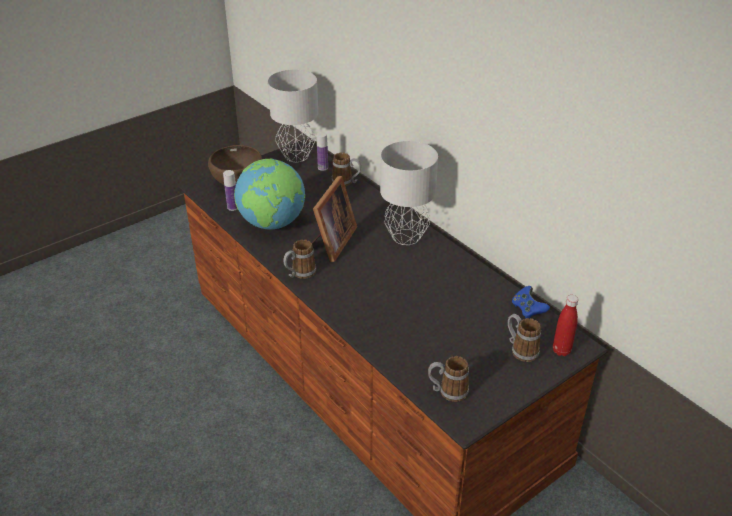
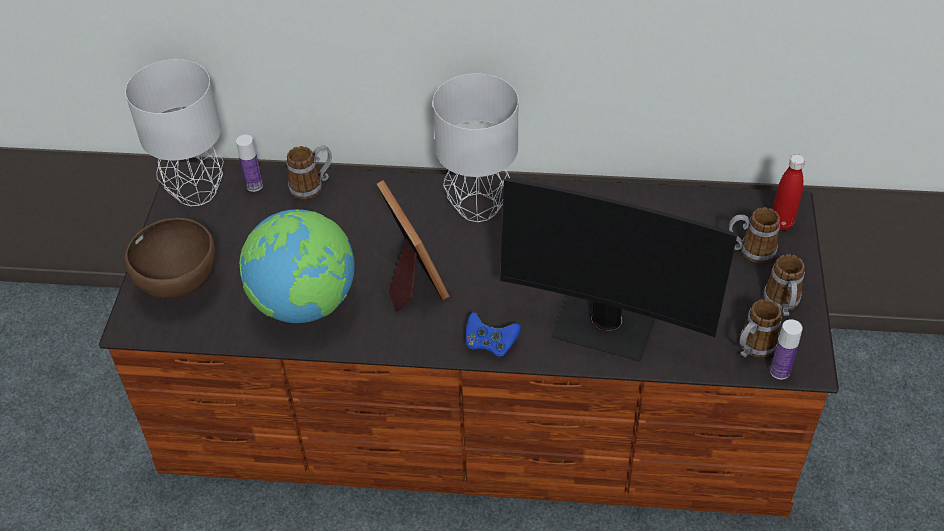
camera: 45 degrees left, 10 degrees up
bottle [223,170,237,211] -> bottle moved to [770,319,803,380]
mug [283,239,316,279] -> mug moved to [763,254,805,316]
blue game controller [512,286,550,318] -> blue game controller moved to [466,312,521,358]
none -> monitor [500,178,738,362]

